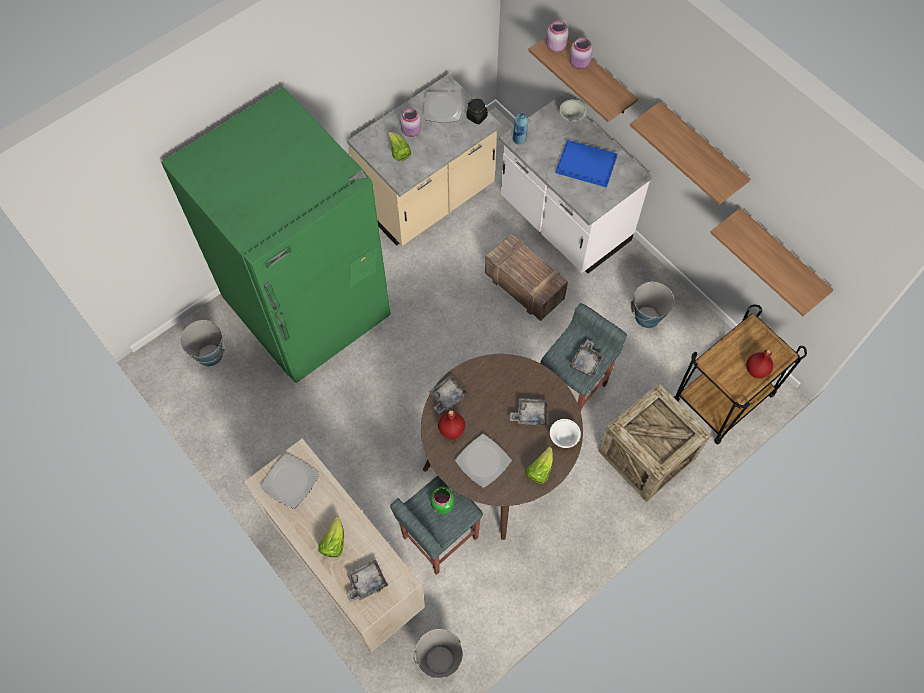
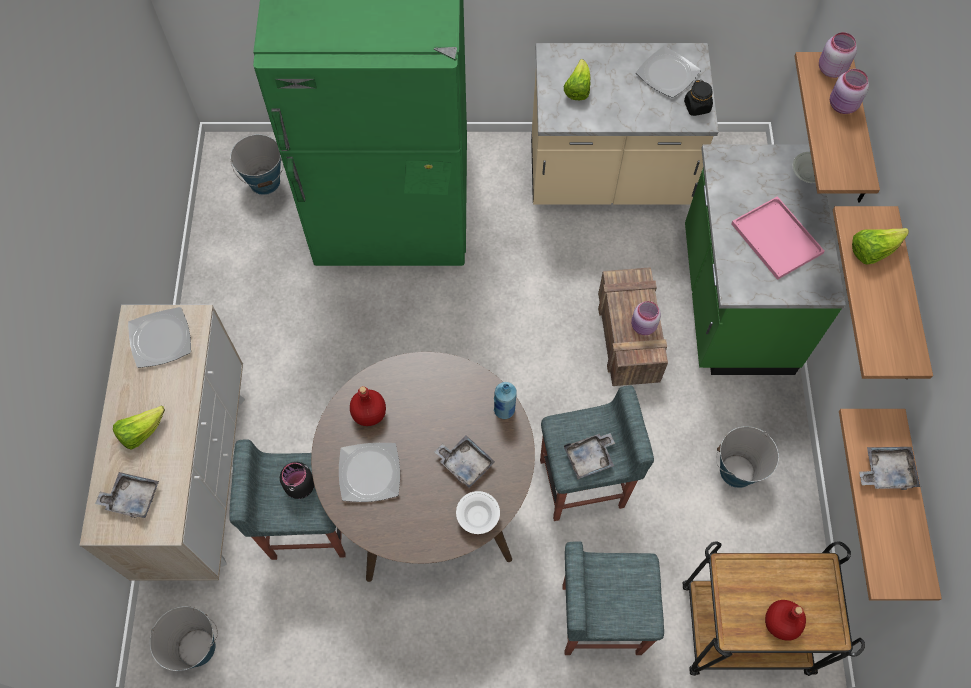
camera: 40 degrees right, 0 degrees up
pink jar [400,108,421,137] -> pink jar moved to [631,301,661,335]
grey tray [429,375,468,414] -> grey tray moved to [859,447,920,490]
green jar [430,487,454,514] -> black jar [280,462,314,499]
white counter [499,95,652,273] -> green counter [685,144,846,375]
blue bottle [512,112,529,145] -> blue bottle moved to [494,382,517,419]
lettuce [526,447,553,484] -> lettuce moved to [852,228,909,264]
blue tray [556,140,618,187] -> pink tray [731,196,824,280]
crate [598,383,711,502] -> grey stool [562,541,664,655]

